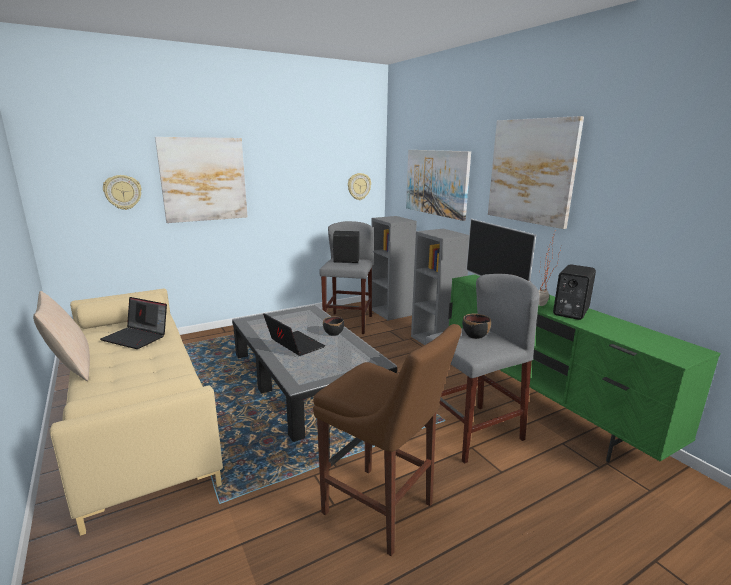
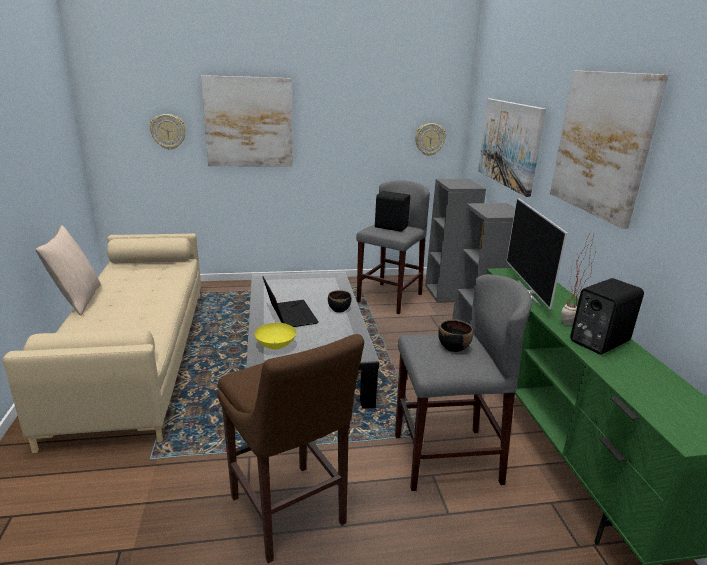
camera: 20 degrees right, 5 degrees up
laptop [100,297,167,349] -> none
none -> yellow bowl [254,323,296,350]

